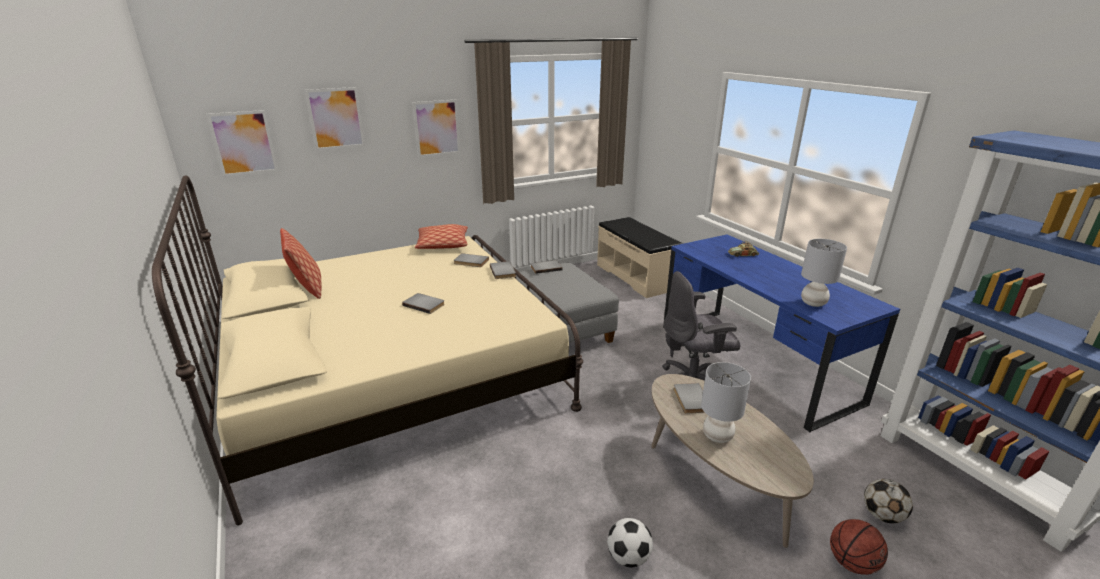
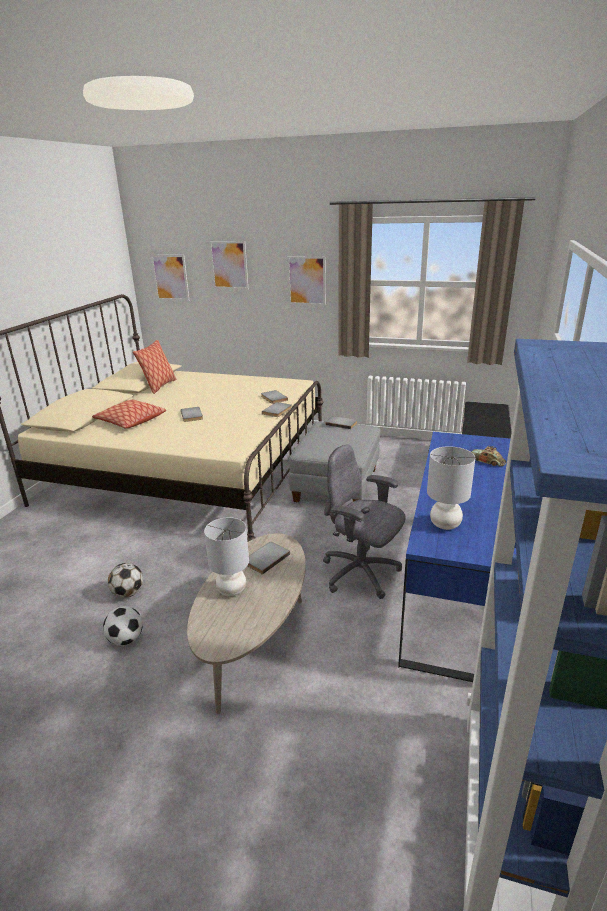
camera: 45 degrees right, 0 degrees up
pillow [415,224,468,249] -> pillow moved to [92,400,166,428]
basketball [830,519,888,575] -> none
football [864,479,913,523] -> football moved to [108,563,143,598]

